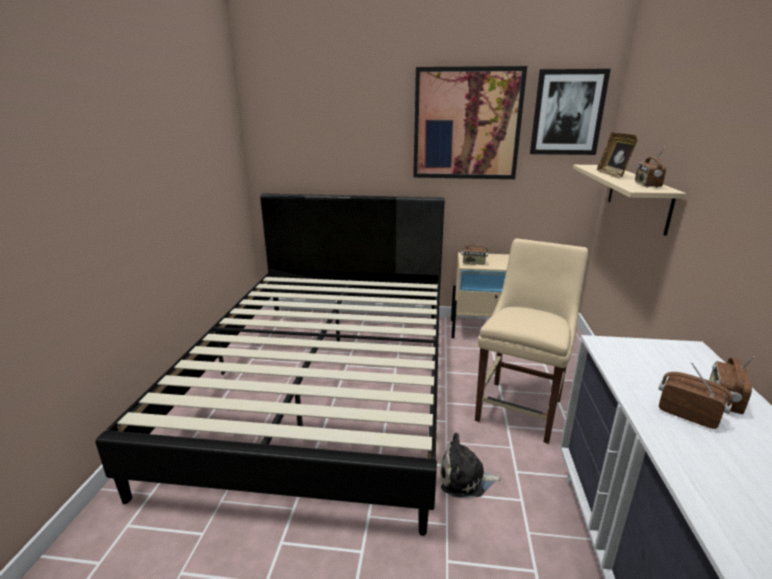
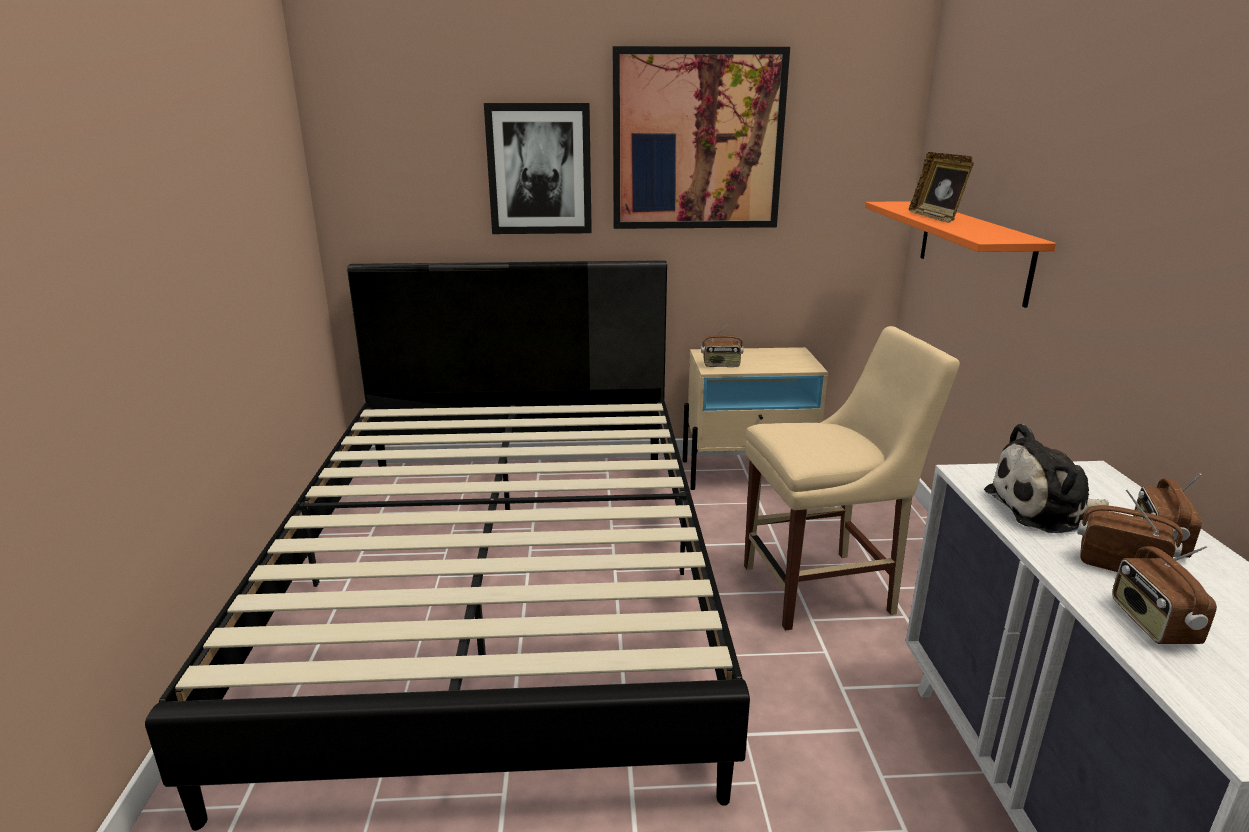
camera: 10 degrees left, 0 degrees up
plush toy [441,433,502,497] -> plush toy moved to [984,424,1109,533]
beige chair [475,238,588,444] -> beige chair turned 60 degrees clockwise [744,326,960,631]
picture [530,69,611,155] -> picture moved to [484,103,592,234]
beige shelf [573,165,686,236] -> orange shelf [865,201,1056,308]
radio [635,148,666,188] -> radio moved to [1112,546,1217,644]

